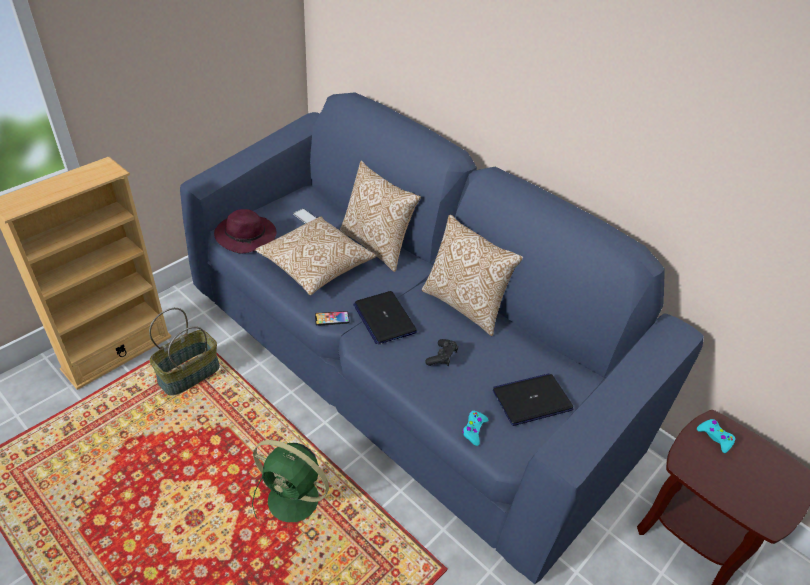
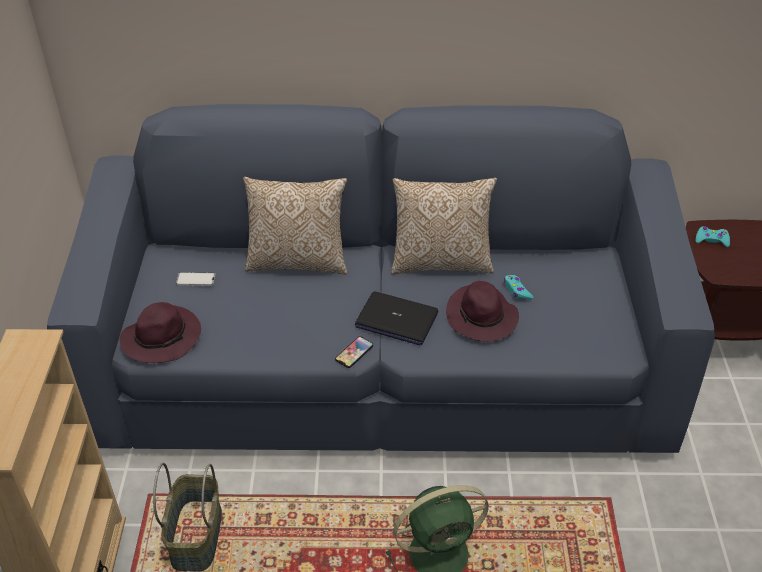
camera: 40 degrees left, 0 degrees up
pillow [255,216,376,295] -> none
black game controller [425,339,458,366] -> purple hat [446,281,519,342]
turquoise game controller [462,411,488,446] -> turquoise game controller moved to [504,275,533,300]
laptop [493,373,573,426] -> none

